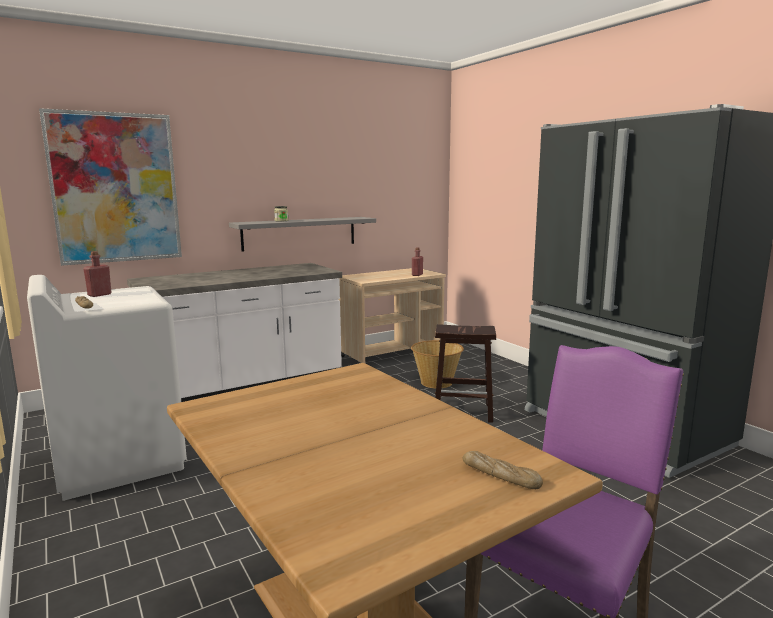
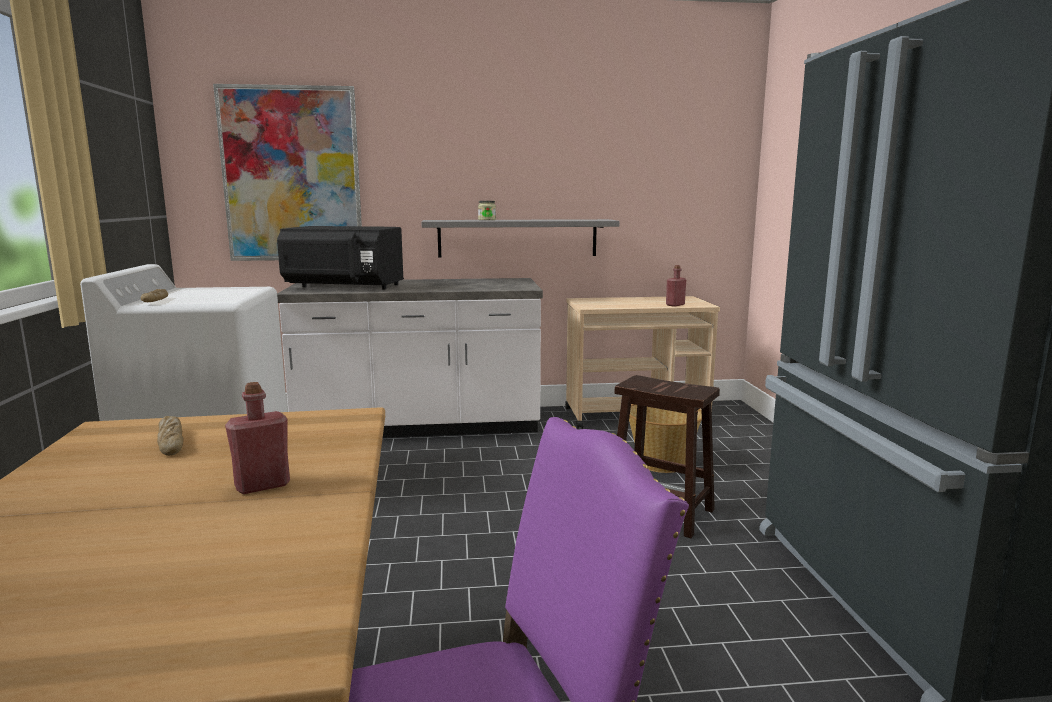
camera: 25 degrees right, 0 degrees up
red bottle [83,251,112,297] -> red bottle moved to [225,382,290,494]
bread [463,451,543,489] -> bread moved to [157,416,184,456]
none -> black microwave [277,226,404,289]

